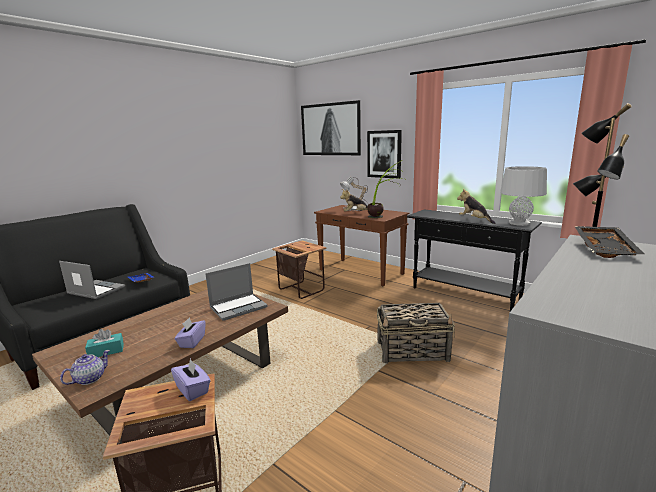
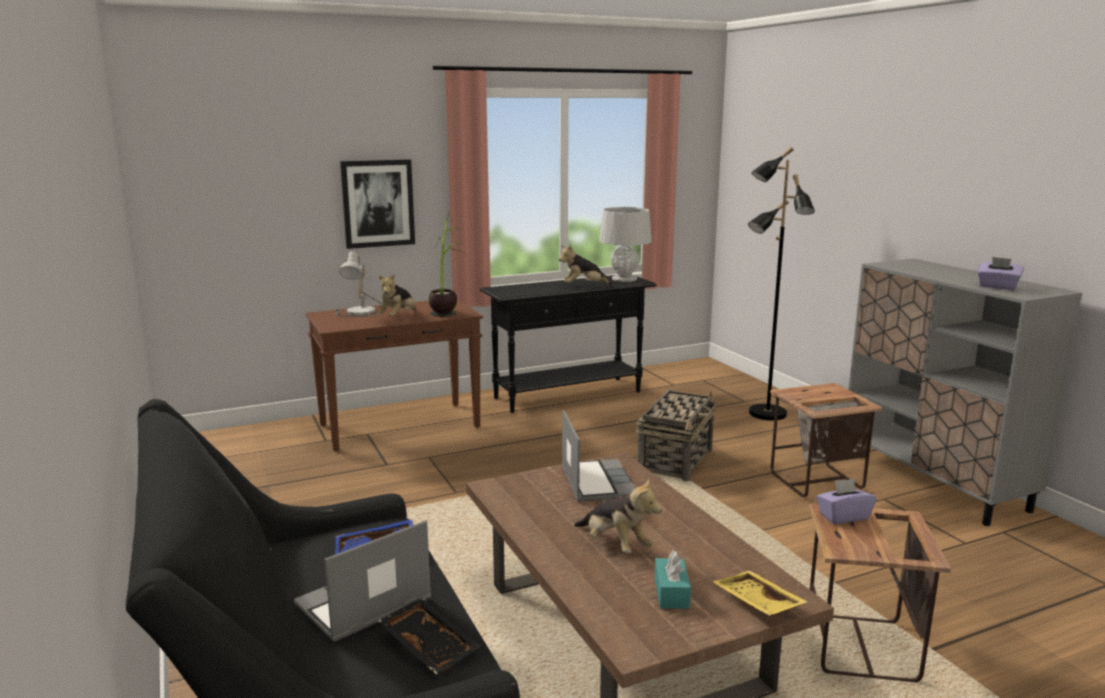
camera: 65 degrees left, 0 degrees up
teapot [60,350,110,385] -> yellow tray [712,571,808,616]
purple tissue box [175,317,205,348] -> purple tissue box moved to [977,257,1024,290]
side table [272,240,327,299] -> side table moved to [770,383,882,497]
picture [301,100,361,155] -> none
black tray [574,226,645,258] -> black tray moved to [378,597,481,674]
none -> plush toy [574,477,662,553]

